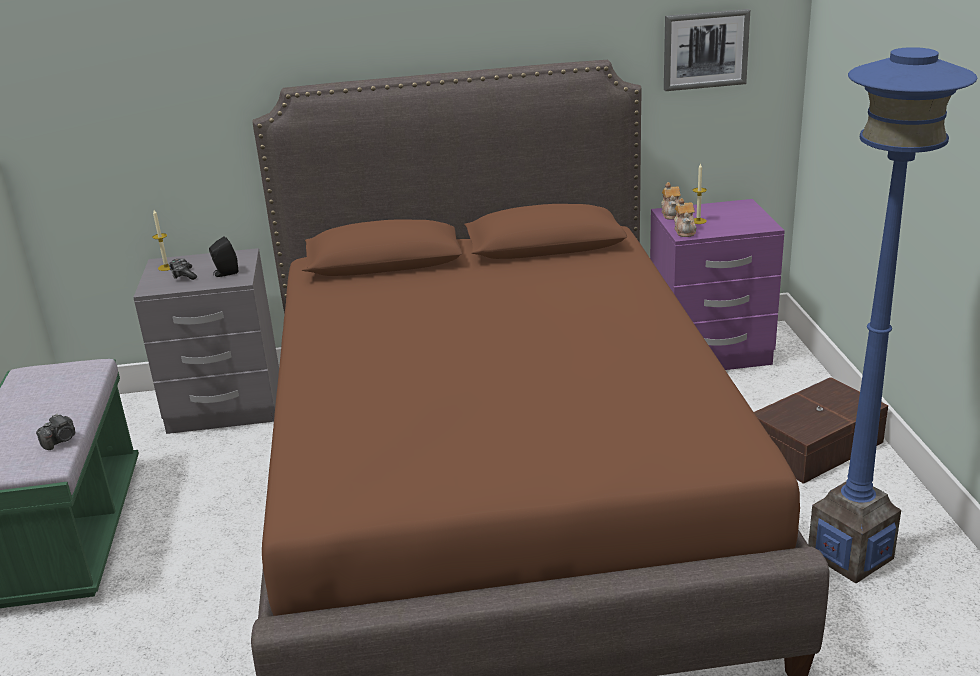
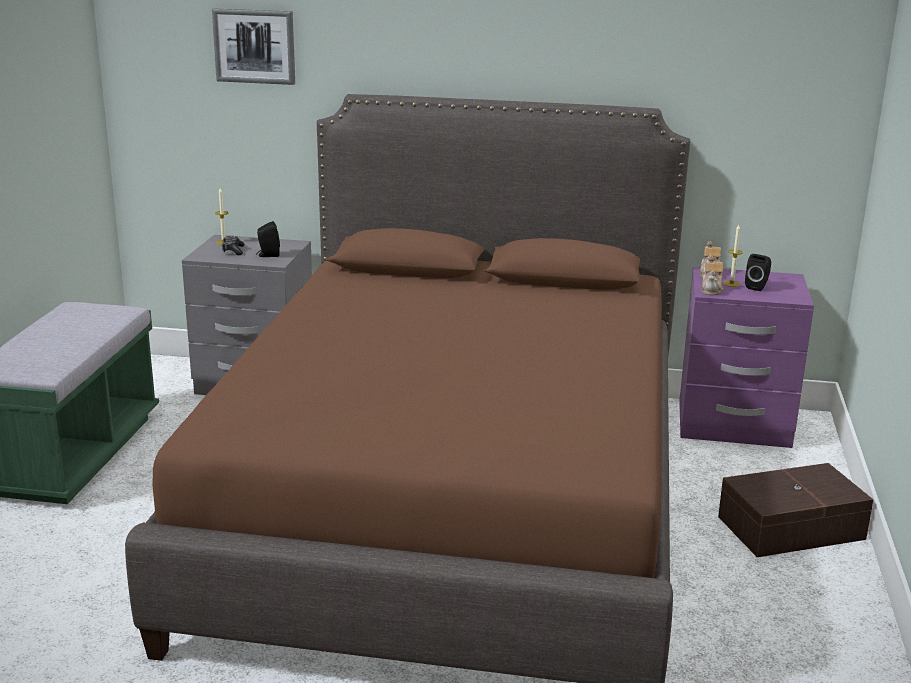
camera: 15 degrees right, 5 degrees down
camera [36,413,75,450] -> none
picture [664,9,750,91] -> picture moved to [212,9,295,85]
blue floor lamp [808,47,977,583] -> none
none -> black speaker [745,254,771,291]

